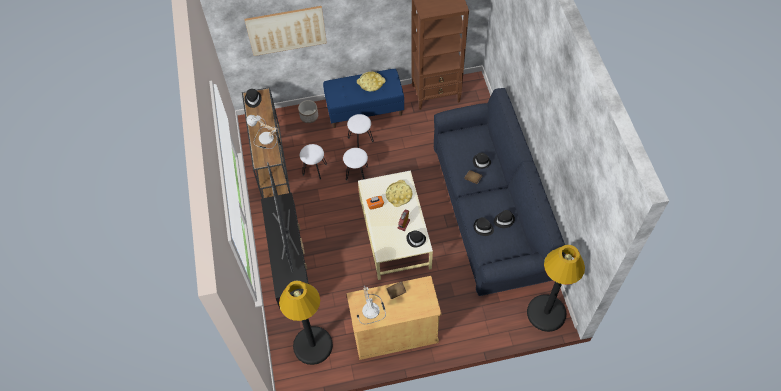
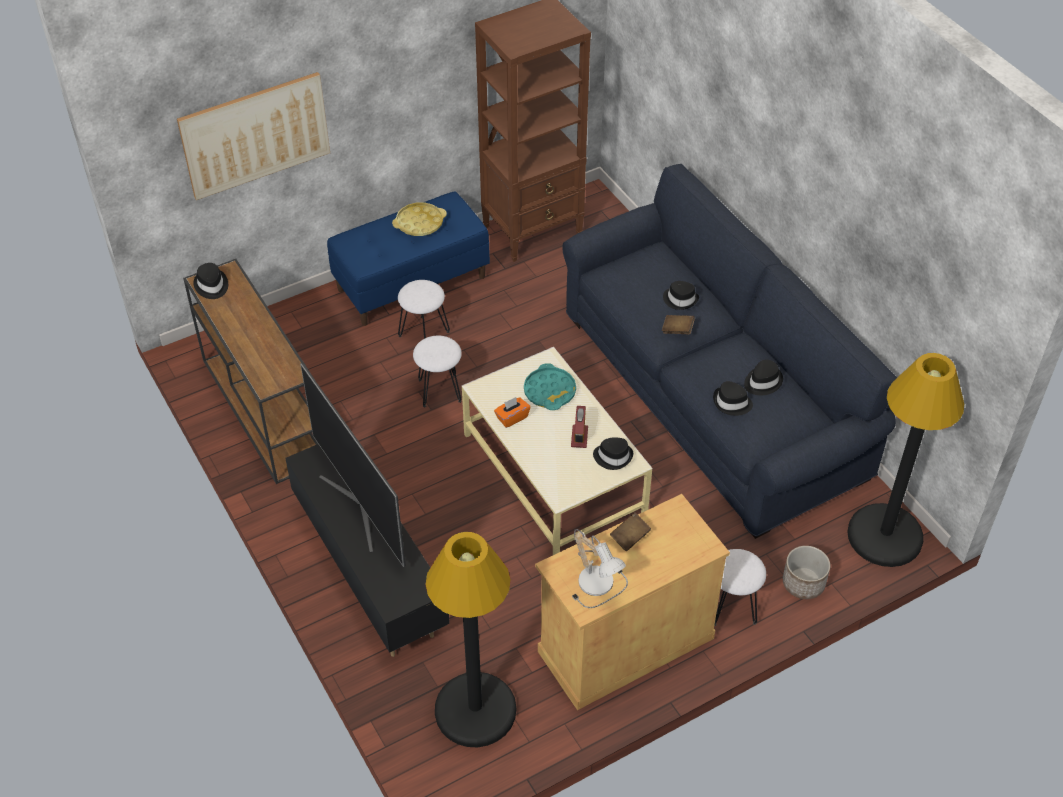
camera: 20 degrees left, 10 degrees down
table lamp [246,115,278,149] -> none
planter [298,100,318,123] -> planter moved to [783,546,830,599]
white stool [300,144,327,180] -> white stool moved to [714,549,766,626]
yellow tray [386,180,413,207] -> turquoise tray [524,363,576,410]

